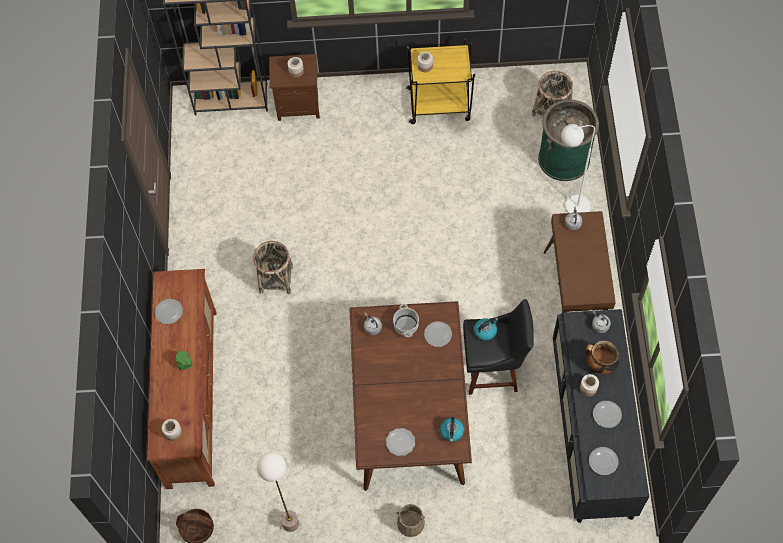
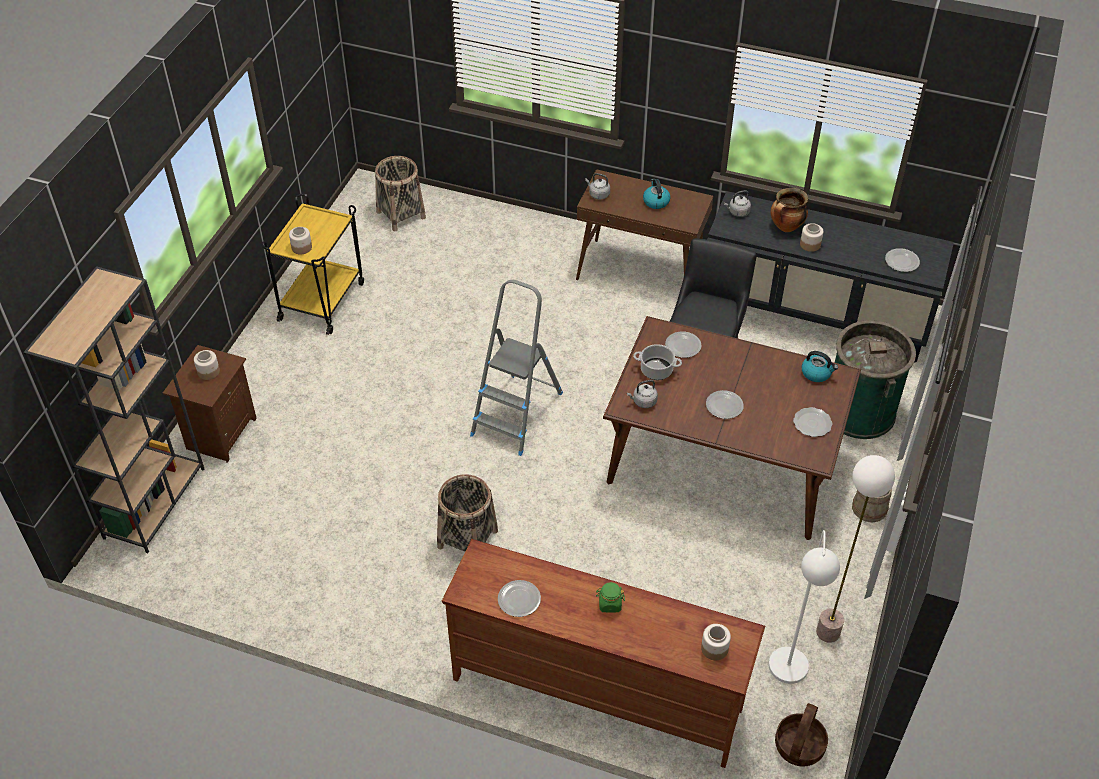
camera: 70 degrees left, 15 degrees down
kettle [474,317,499,341] -> kettle moved to [643,179,670,209]
green trash can [538,99,599,181] -> green trash can moved to [835,320,916,439]
white floor lamp [561,124,595,213] -> white floor lamp moved to [768,530,840,684]
plate [593,401,622,428] -> plate moved to [706,390,744,419]
none -> grey step ladder [470,280,563,456]

